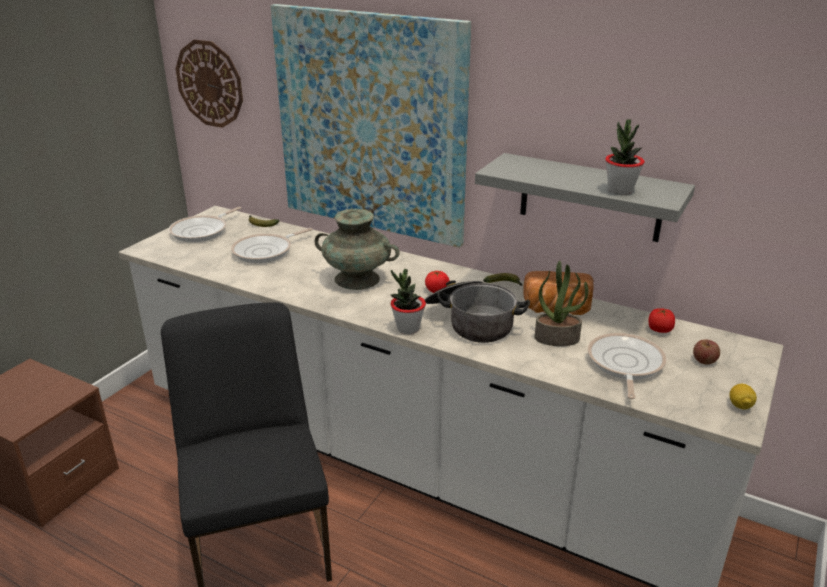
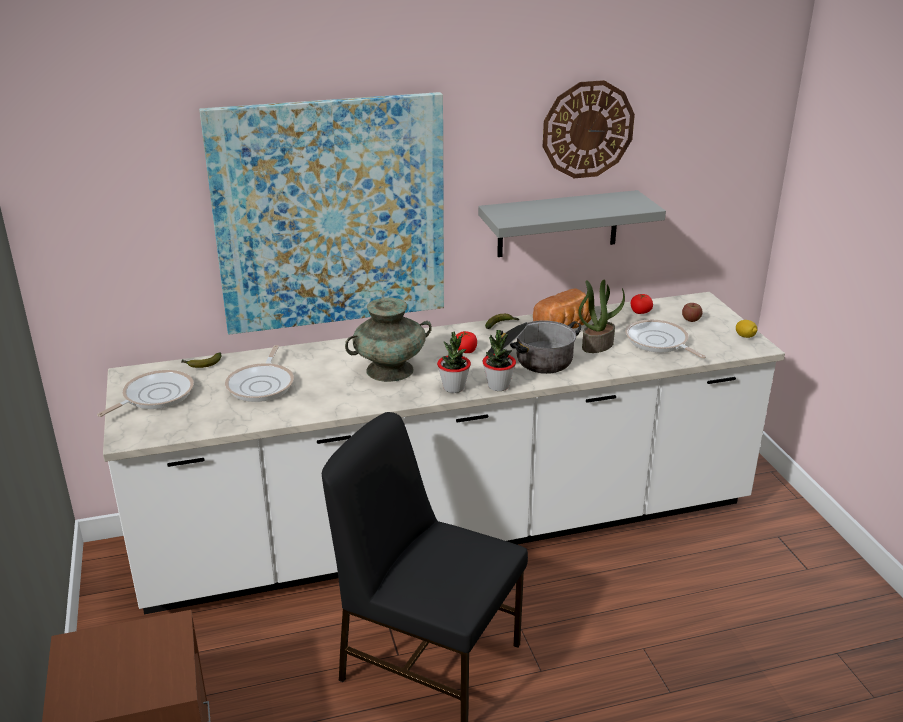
camera: 45 degrees left, 0 degrees up
frying pan [169,207,241,242] -> frying pan turned 135 degrees counterclockwise [97,370,194,417]
wall clock [175,39,243,128] -> wall clock moved to [543,80,635,178]
potted plant [605,119,645,195] -> potted plant moved to [437,331,471,393]

